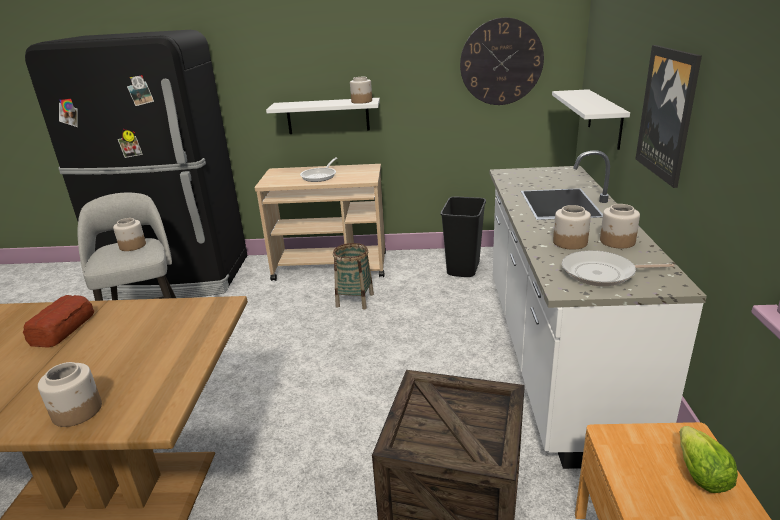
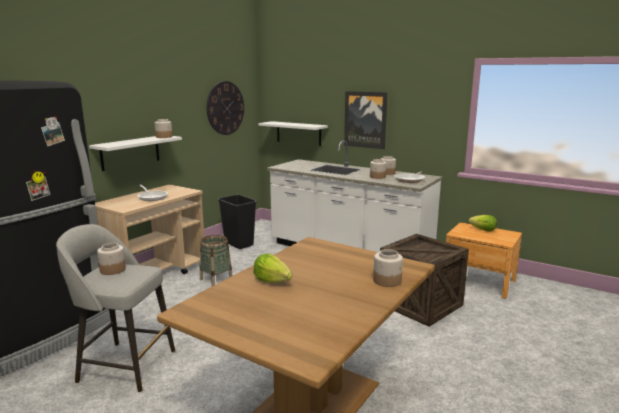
camera: 60 degrees left, 10 degrees down
bread [23,295,94,348] -> lettuce [253,253,293,283]

